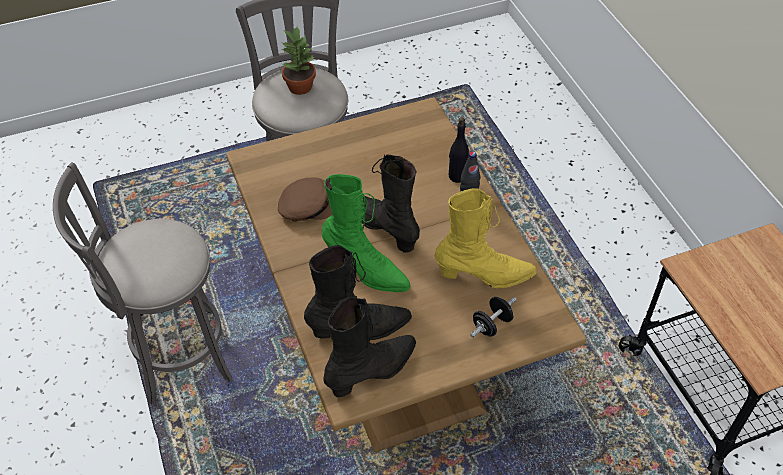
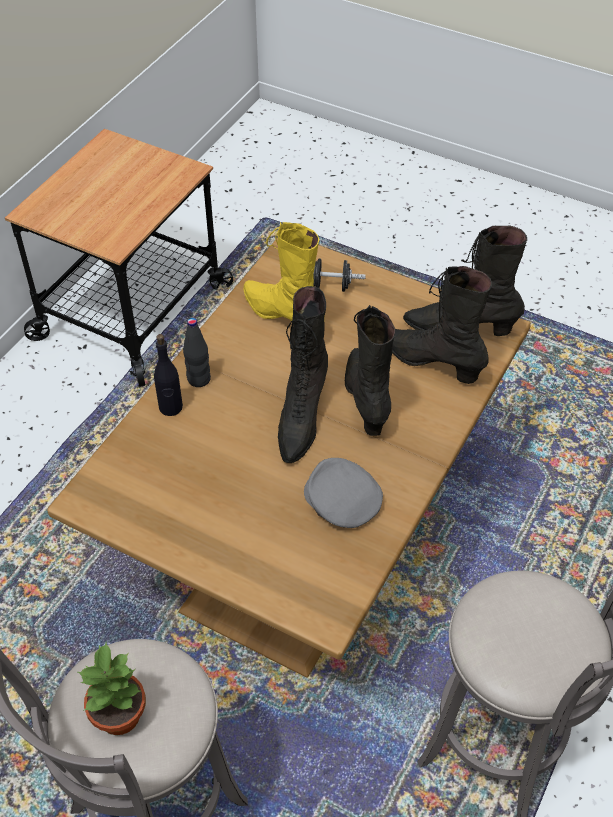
camera: 130 degrees left, 0 degrees up
brown cap [278,178,332,222] -> grey cap [304,458,383,528]
green boot [322,174,411,292] -> black boot [345,305,395,436]

